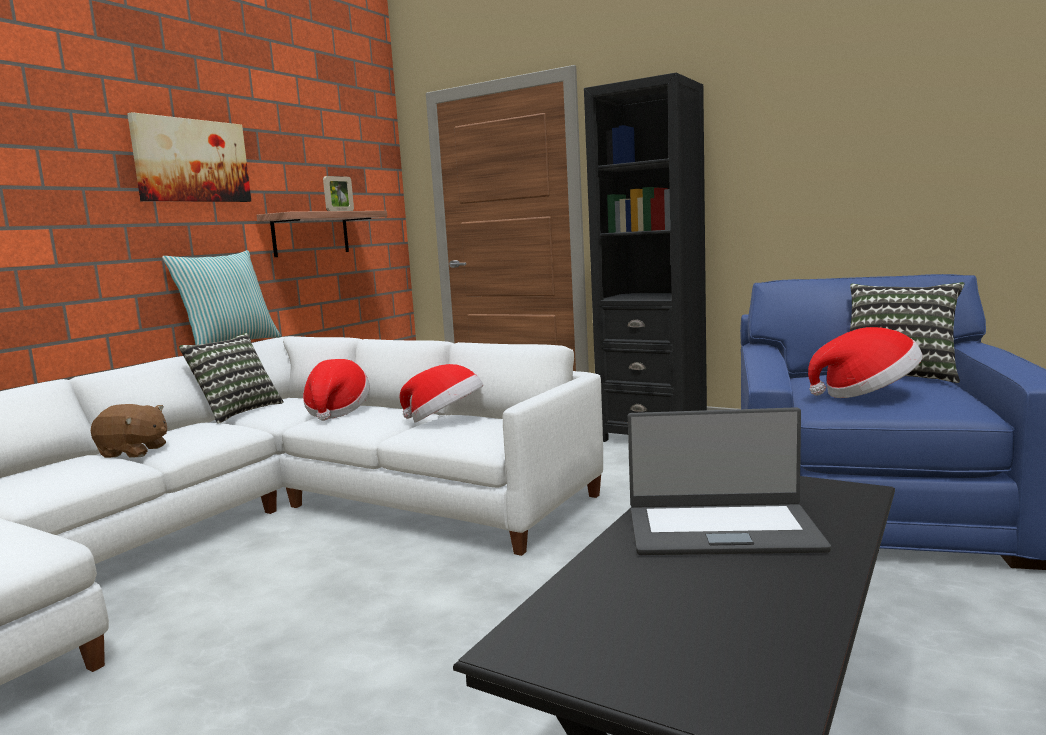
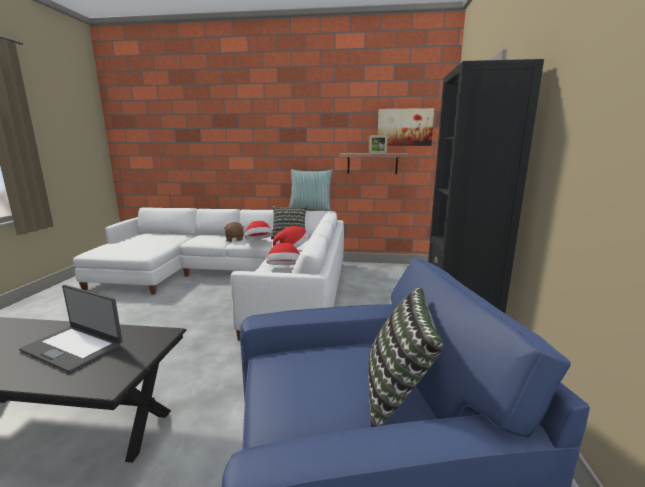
camera: 65 degrees right, 5 degrees up
picture [127,112,251,202] -> picture moved to [378,108,434,146]
laptop [628,407,831,555] -> laptop turned 45 degrees counterclockwise [19,285,123,373]
hat [808,327,923,398] -> hat moved to [245,221,273,240]

